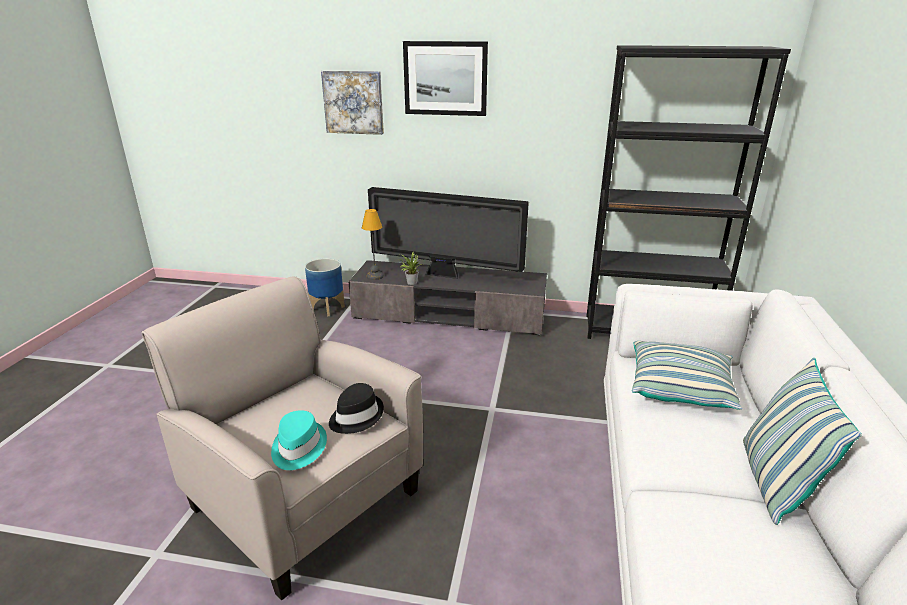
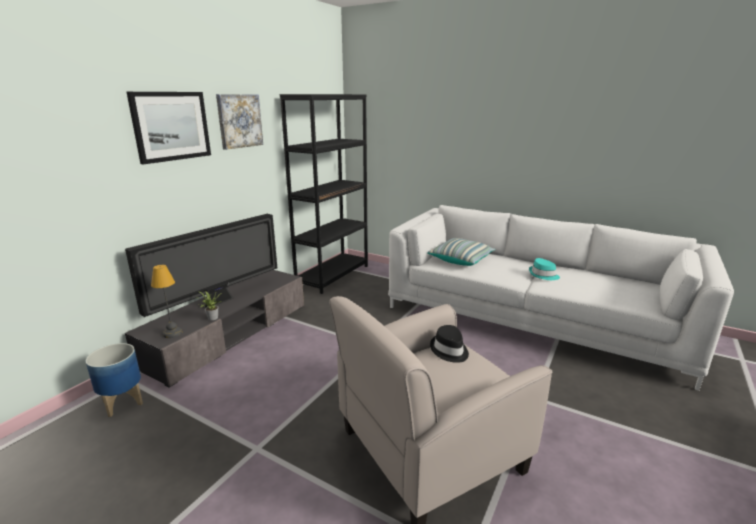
camera: 70 degrees left, 5 degrees down
turquoise hat [271,410,327,470] -> turquoise hat moved to [529,258,560,280]
picture [321,71,384,135] -> picture moved to [216,94,263,150]
pillow [743,358,862,525] -> none

